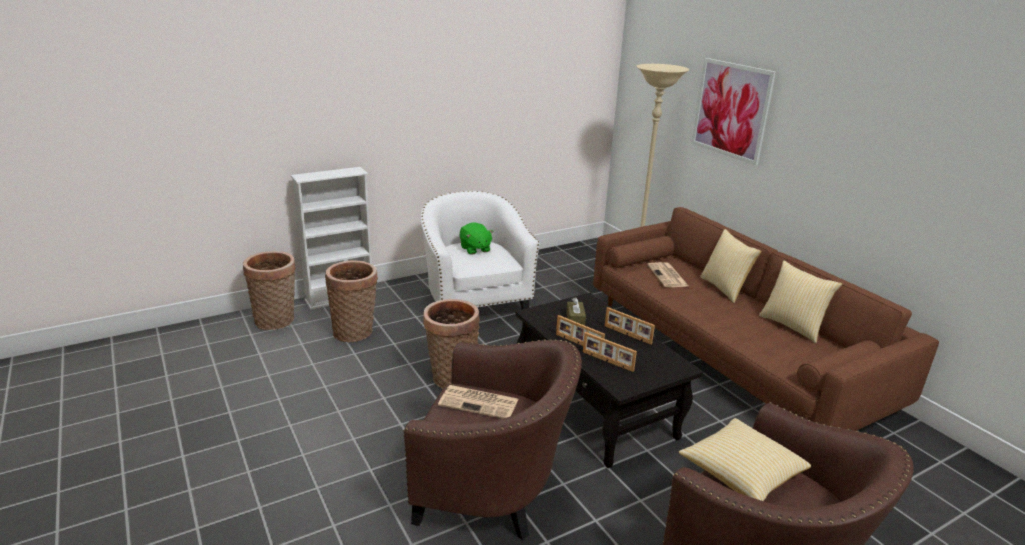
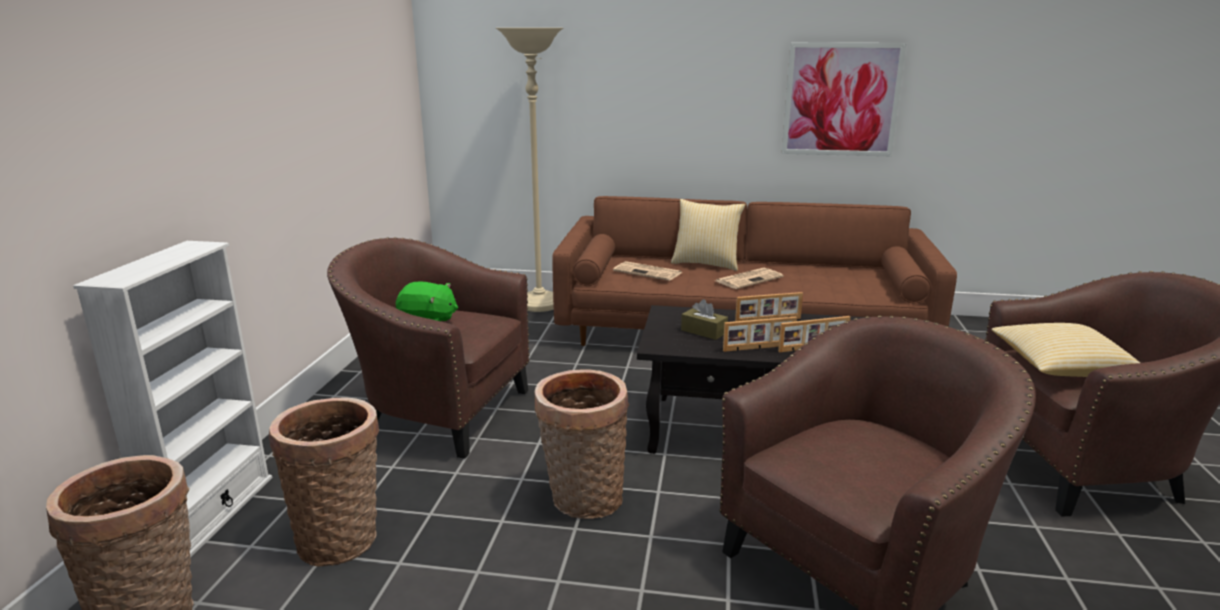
camera: 50 degrees left, 5 degrees down
white armchair [420,191,540,309] -> brown armchair [327,237,530,459]
newspaper [438,385,518,419] -> newspaper moved to [716,268,784,289]
picture [692,58,776,165] -> picture moved to [782,43,907,157]
pillow [759,261,842,343] -> none

